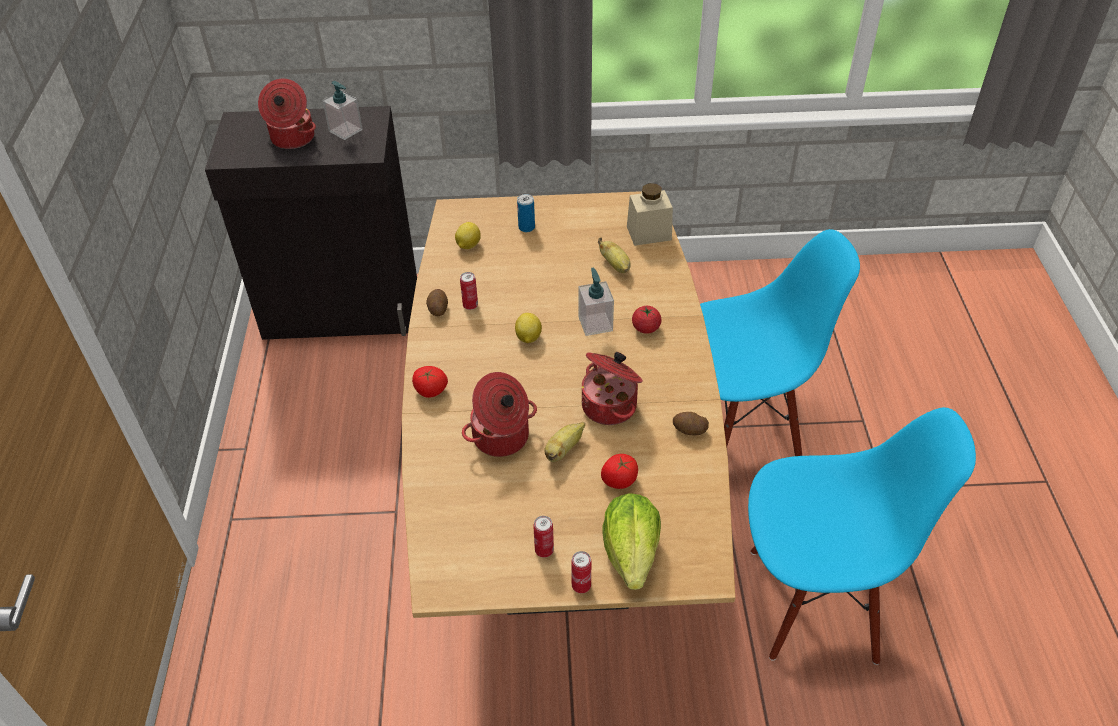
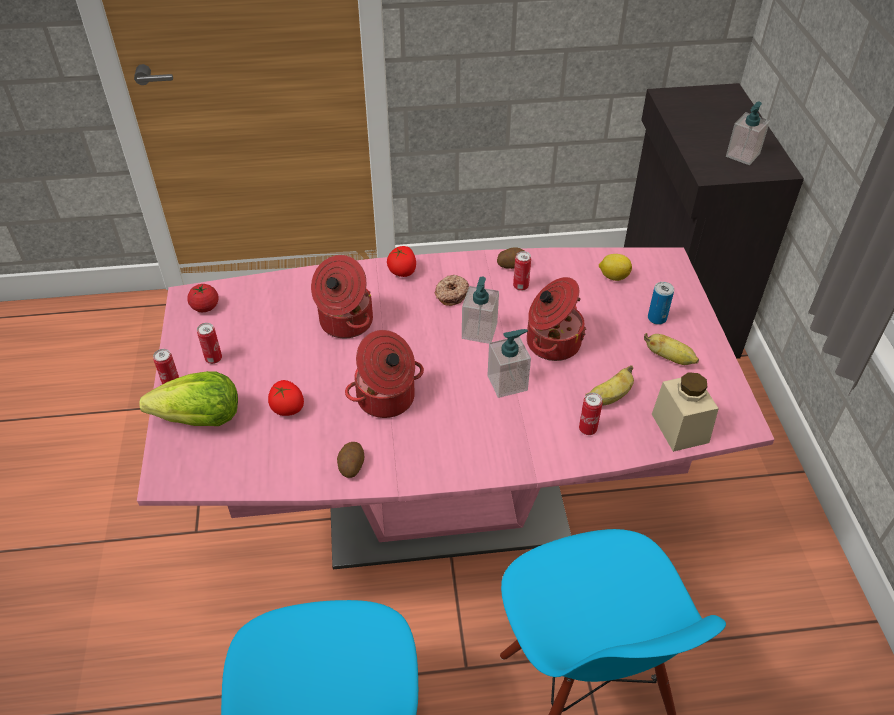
camera: 85 degrees right, 0 degrees up
cooking pot [258,79,316,149] -> cooking pot moved to [527,277,586,361]
brown dining table [402,191,735,618] -> pink dining table [137,247,775,570]
lemon [515,313,542,343] -> soap dispenser [462,277,499,344]
banana [545,422,585,462] -> banana moved to [644,333,699,365]
tomato [632,306,661,334] -> tomato moved to [187,284,219,312]
none -> donut [435,275,469,306]
none -> can [579,393,603,435]

